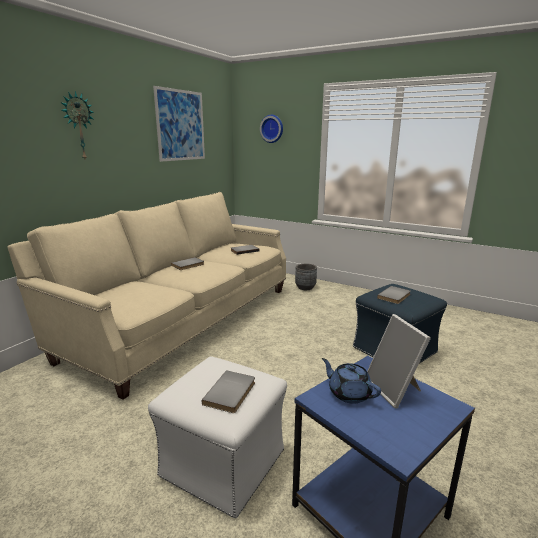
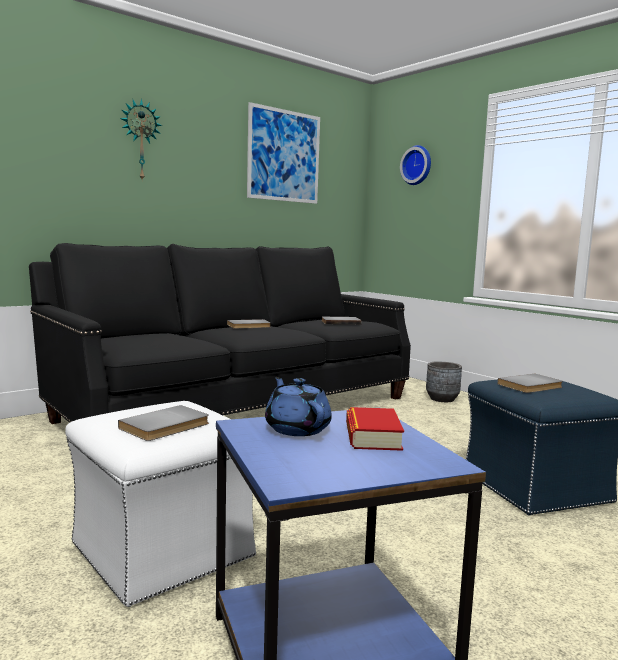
camera: 20 degrees right, 10 degrees down
beige sofa [7,192,286,400] -> black sofa [29,243,411,424]
picture frame [367,314,431,409] -> book [346,407,404,451]

